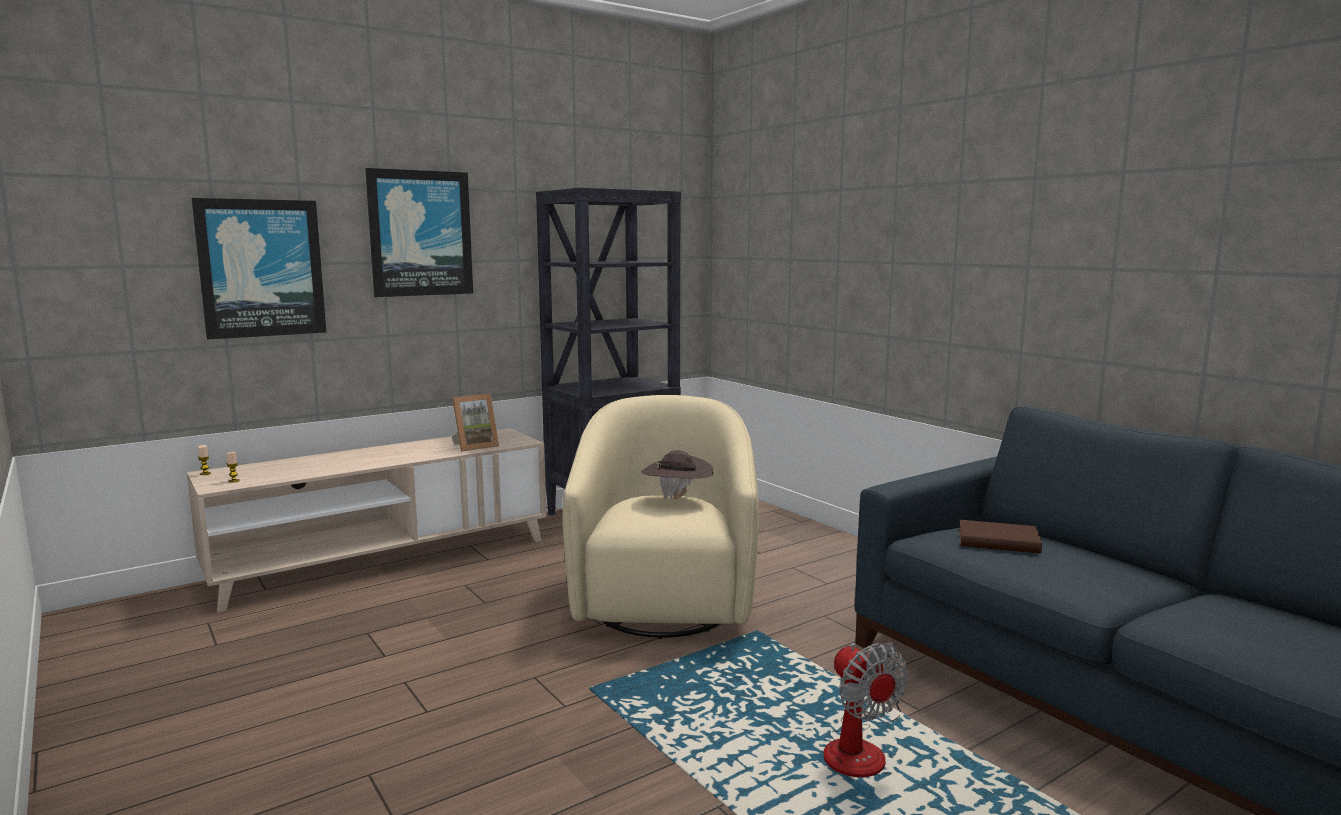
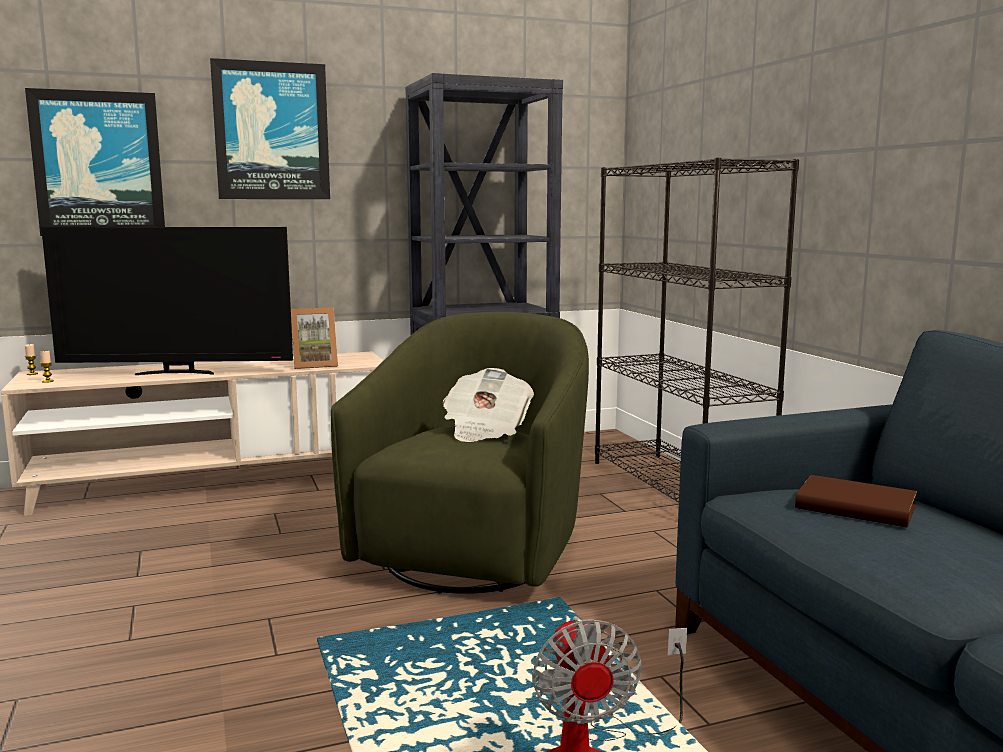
camera: 15 degrees right, 0 degrees up
beige armchair [563,395,759,639] -> green armchair [331,312,589,594]
brown hat [641,450,714,500] -> newspaper [442,368,534,442]
none -> television [41,227,293,375]
none -> black bookcase [595,158,799,502]

